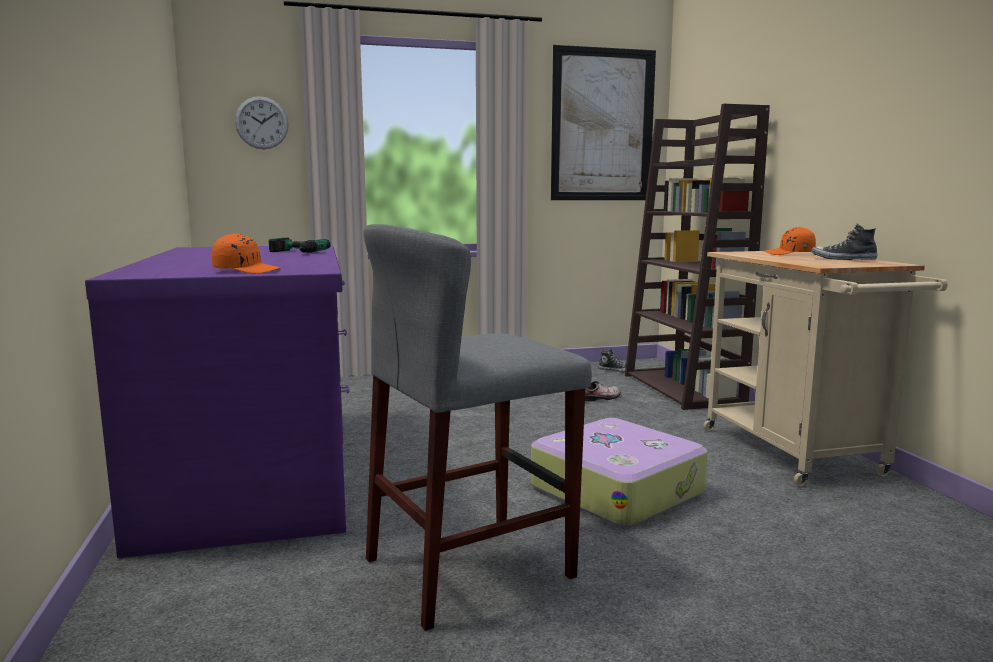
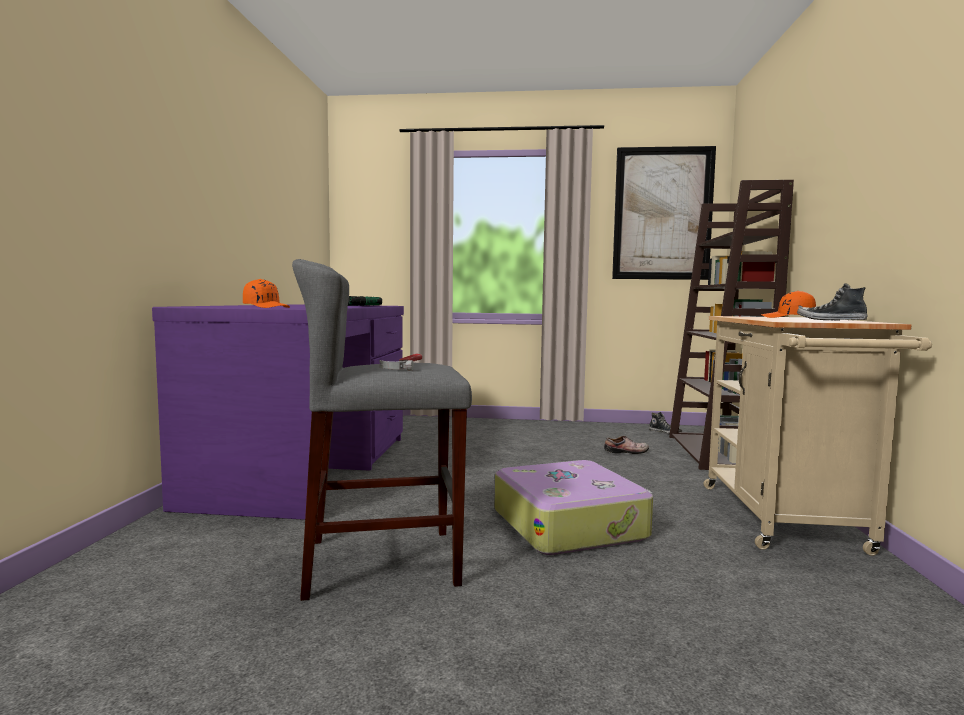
camera: 20 degrees right, 5 degrees down
wall clock [235,96,289,149] -> none
none -> hammer [380,354,422,371]

